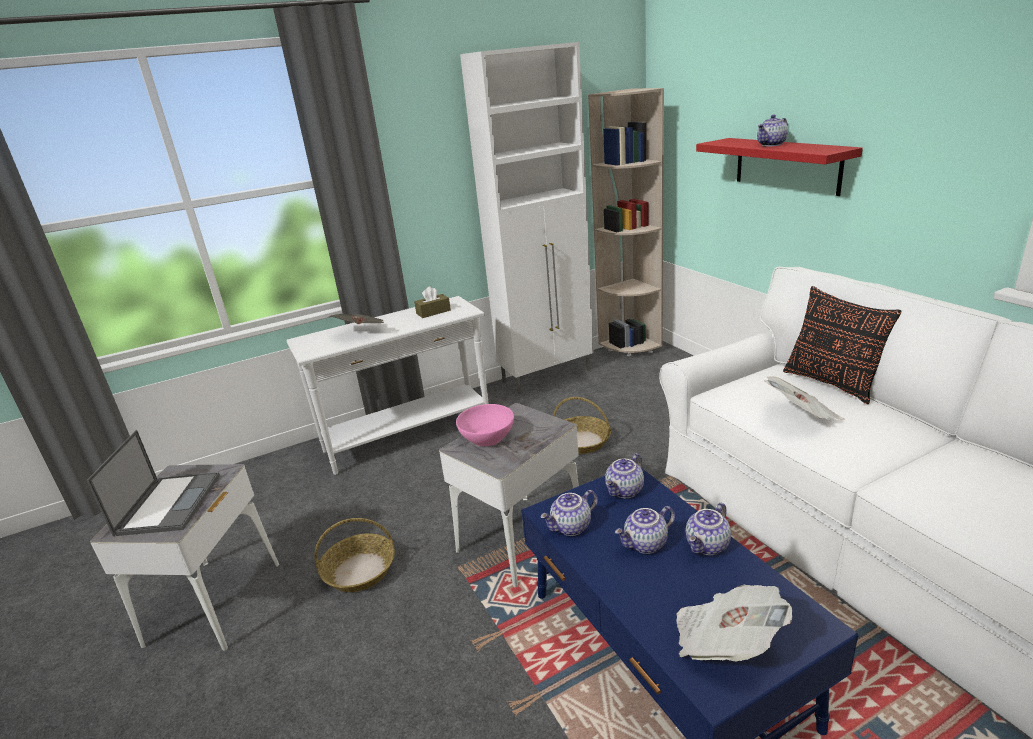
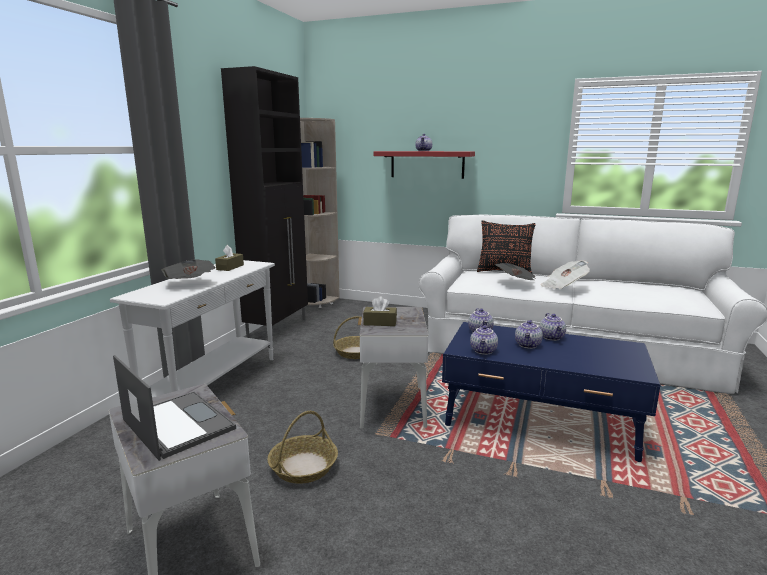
camera: 45 degrees left, 10 degrees down
pink bowl [456,404,514,446] -> brown tissue box [363,296,397,326]
white cabinet [460,42,594,394] -> black cabinet [221,66,308,338]
newspaper [676,585,793,662] -> newspaper moved to [541,260,590,289]

